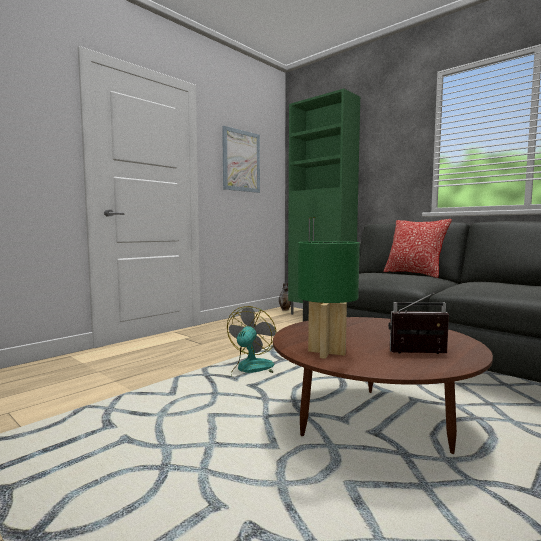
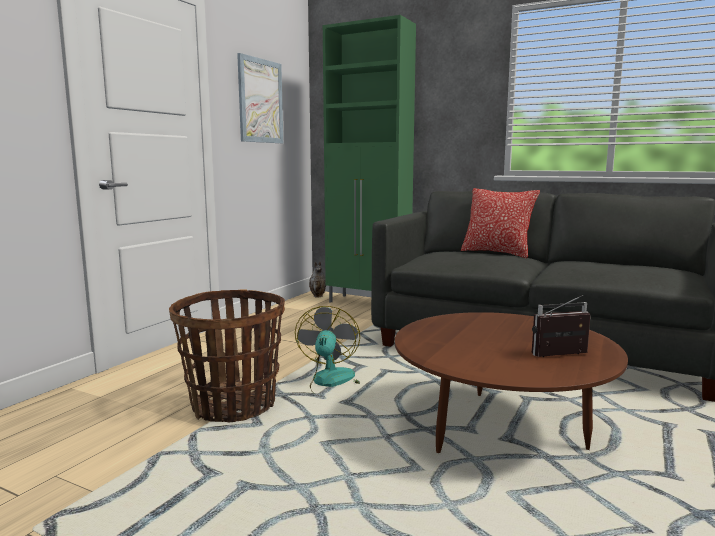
camera: 15 degrees left, 5 degrees up
green table lamp [298,241,360,359] -> none
none -> basket [169,290,285,423]

